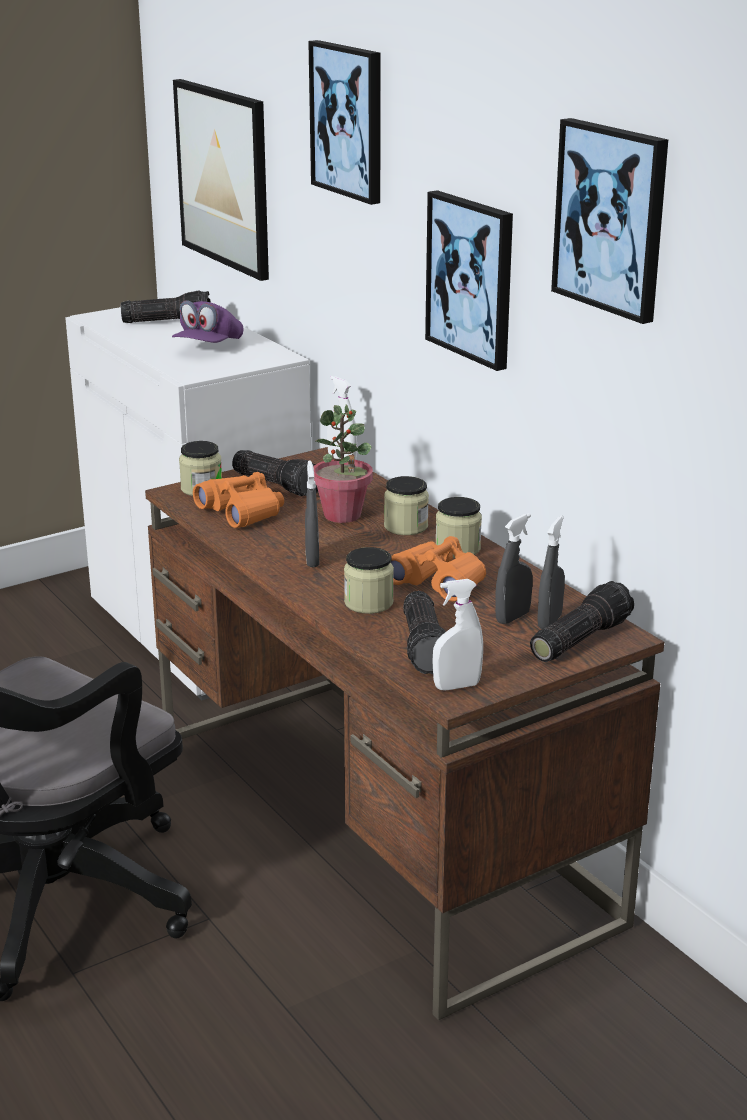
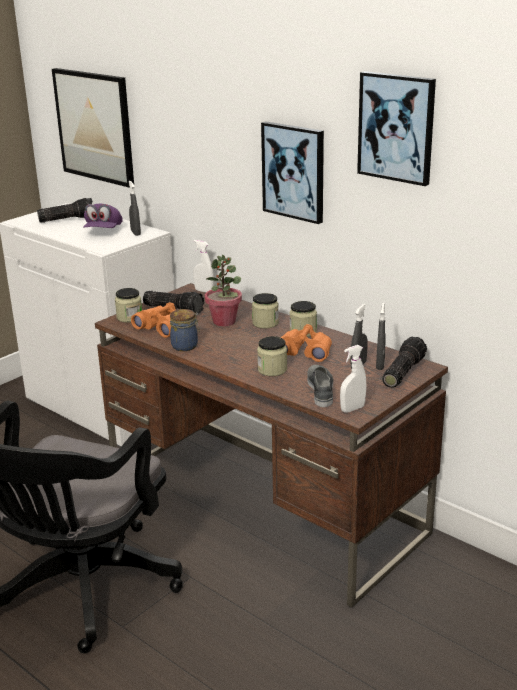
camera: 15 degrees left, 0 degrees up
grey spray bottle [305,460,319,567] -> grey spray bottle moved to [129,181,141,236]
picture [308,40,381,205] -> none
flashlight [403,591,446,674] -> grey shoe [307,365,333,407]
none -> jar [170,309,200,351]

